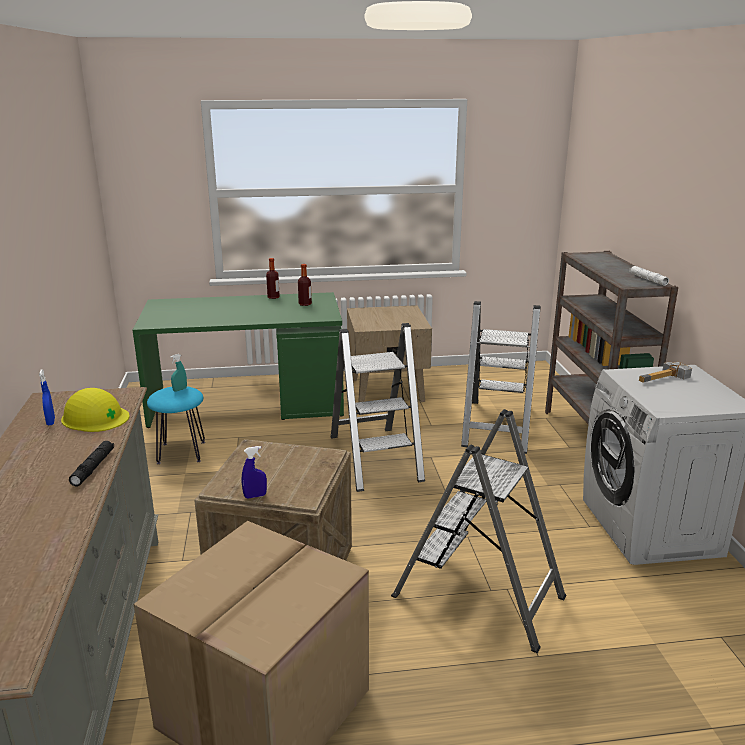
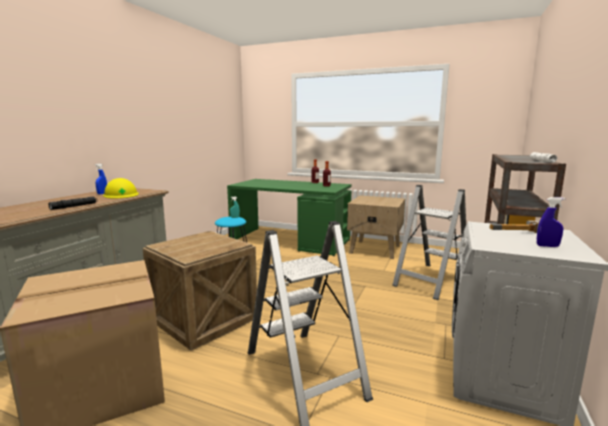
camera: 30 degrees right, 10 degrees down
blue spray bottle [242,446,267,498] -> blue spray bottle moved to [537,197,565,247]
grey step ladder [331,323,425,492] -> none

